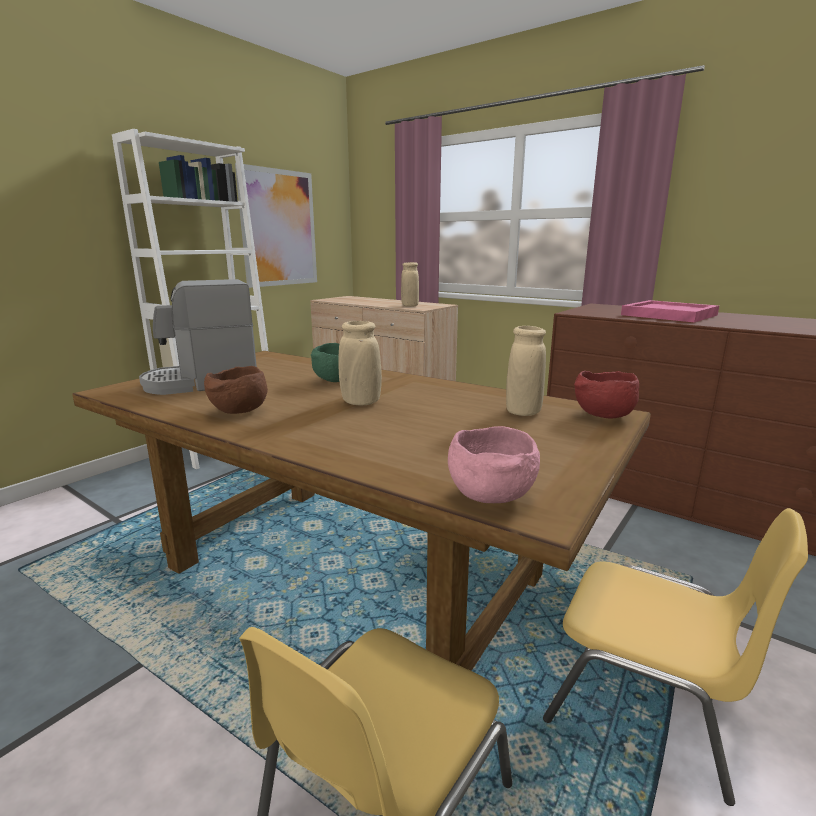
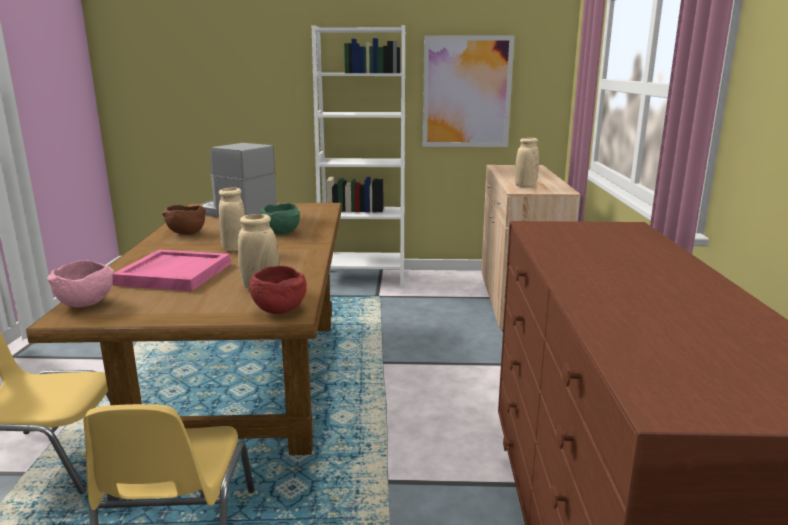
camera: 55 degrees right, 0 degrees up
pink tray [621,300,719,322] -> pink tray moved to [113,250,231,291]

